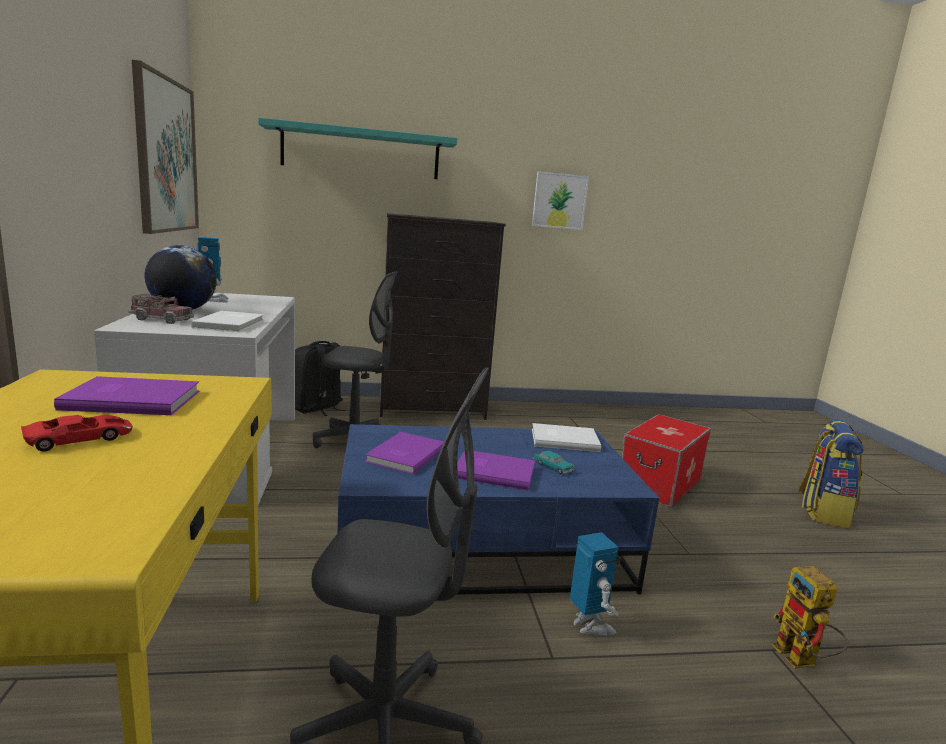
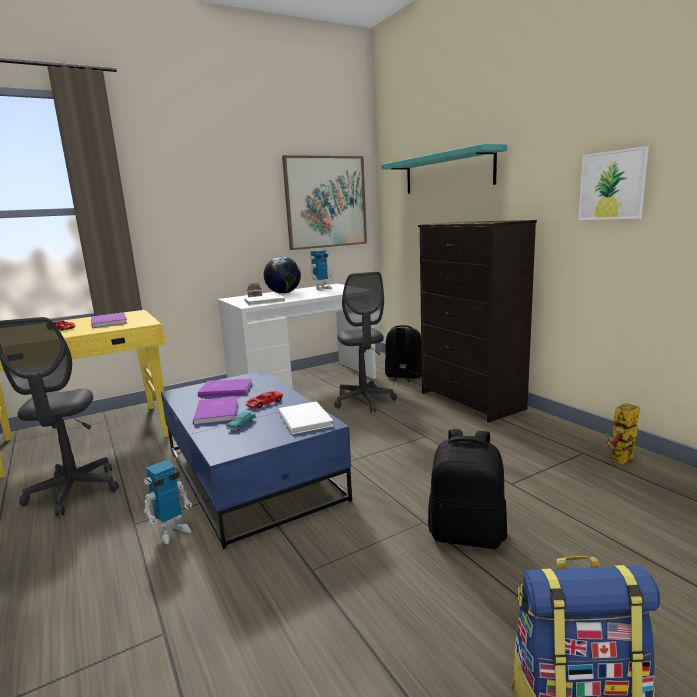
camera: 70 degrees right, 0 degrees up
storage box [622,414,711,507] -> black backpack [428,429,507,549]
toy robot [772,566,849,669] -> toy robot moved to [605,403,640,464]
none -> red toy car [246,391,283,408]

